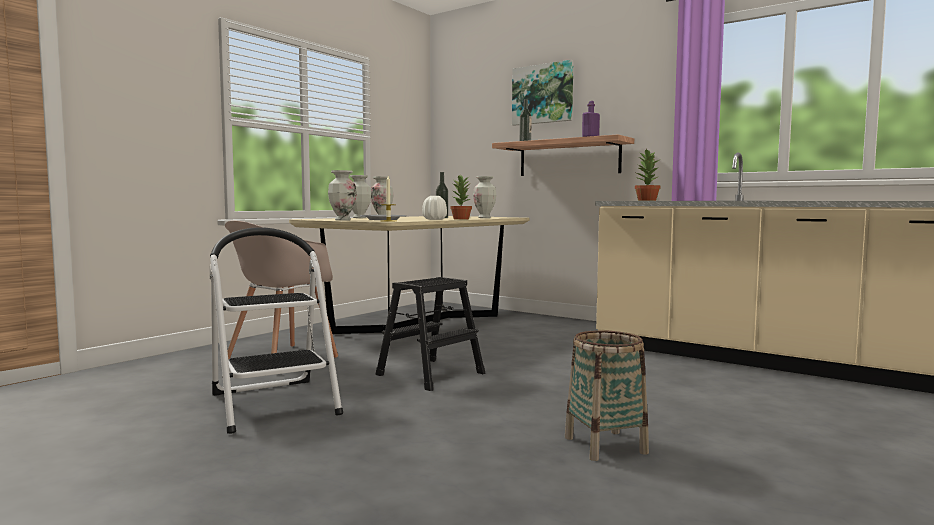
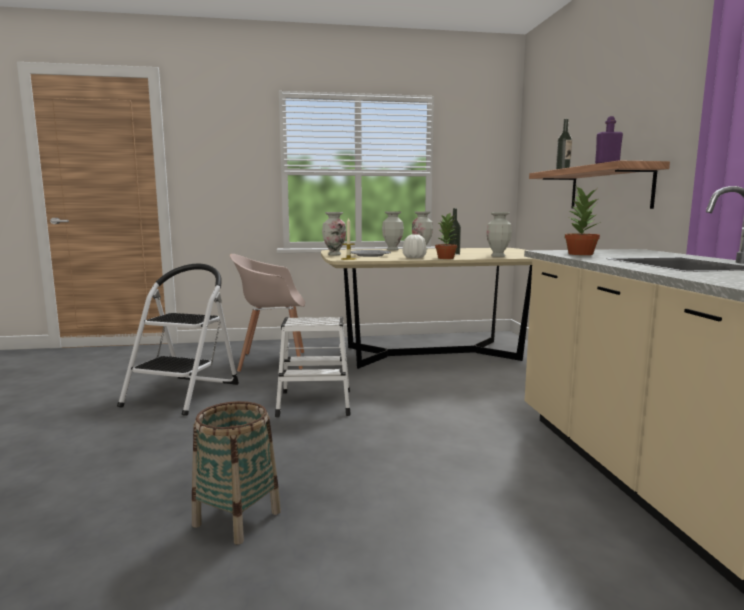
camera: 45 degrees right, 5 degrees up
black step ladder [375,277,485,391] -> white step ladder [275,317,351,417]
picture [512,60,573,126] -> none

